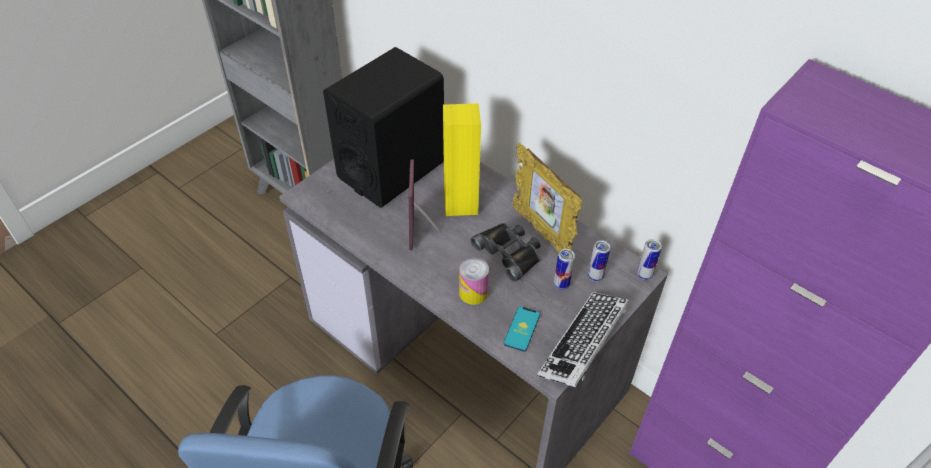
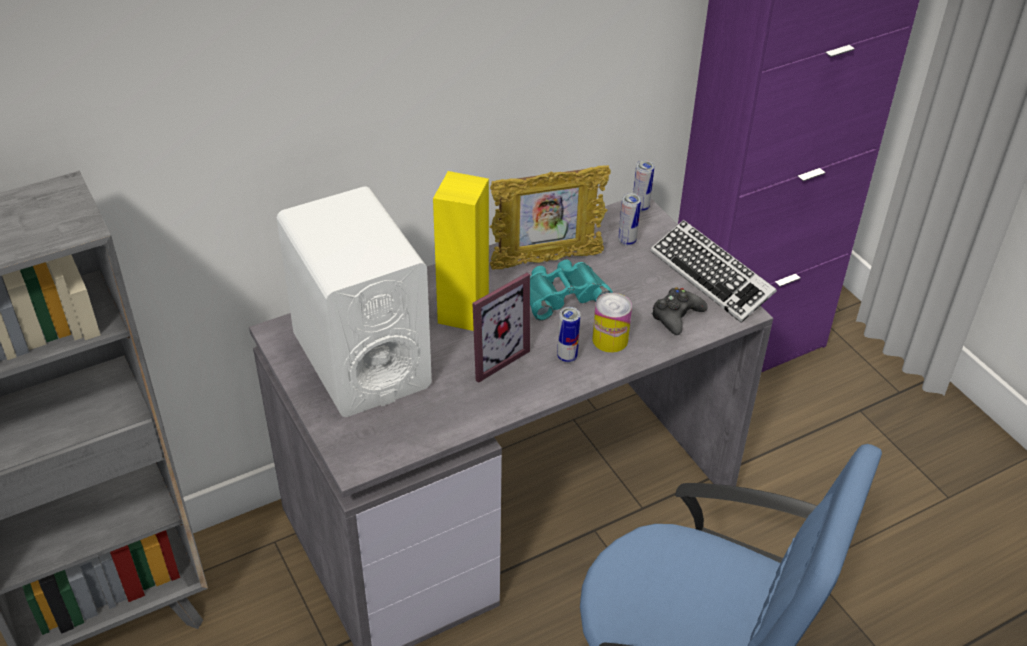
camera: 70 degrees left, 5 degrees down
black speaker [323,47,444,208] -> white speaker [277,186,432,417]
picture frame [409,159,439,250] -> picture frame turned 60 degrees counterclockwise [472,273,530,383]
black binoculars [471,223,540,282] -> turquoise binoculars [530,260,613,321]
phone [504,306,540,352] -> black game controller [652,287,708,335]
can [554,249,575,290] -> can moved to [557,307,581,363]

